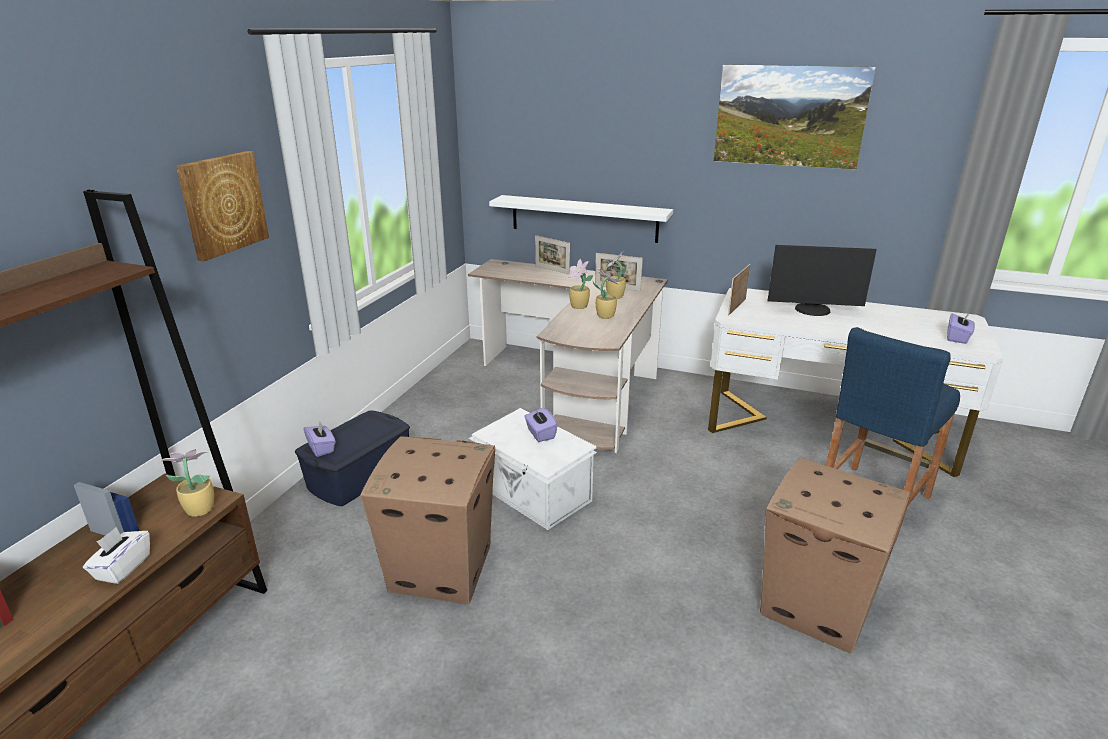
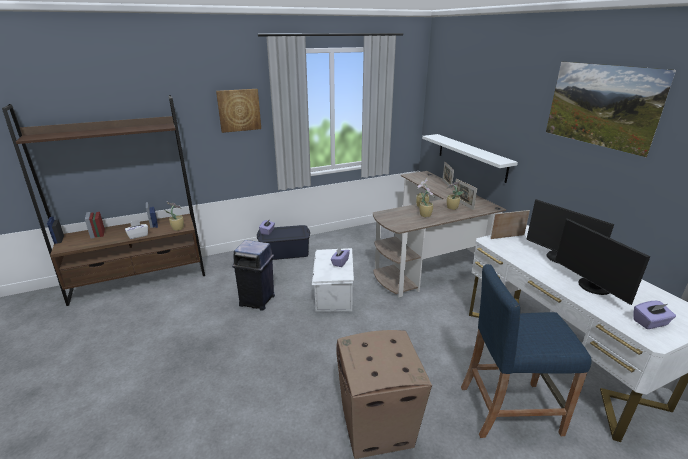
camera: 45 degrees right, 0 degrees up
cardboard box [360,436,495,604] -> blue trash can [232,240,275,311]
none -> monitor [555,218,650,305]

